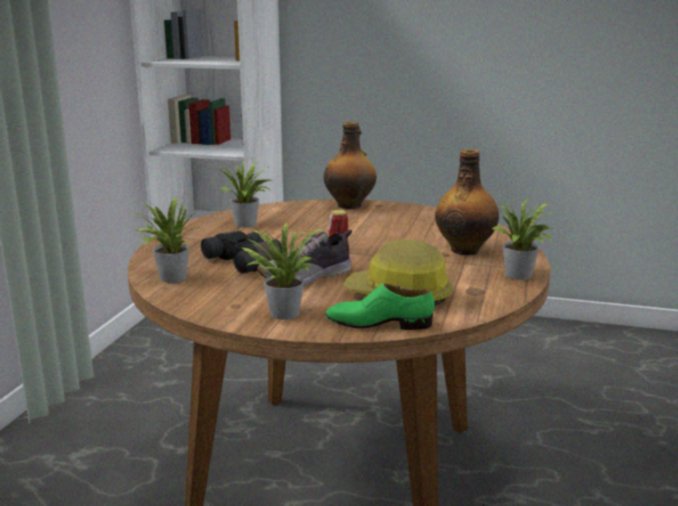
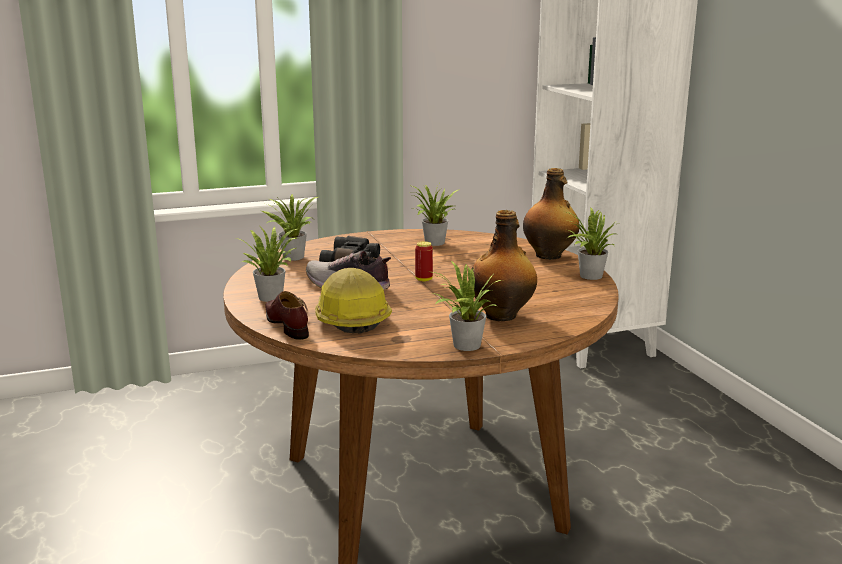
camera: 55 degrees right, 0 degrees up
green shoe [326,284,435,330] -> brown shoe [266,291,309,340]
none -> potted plant [567,208,619,280]

